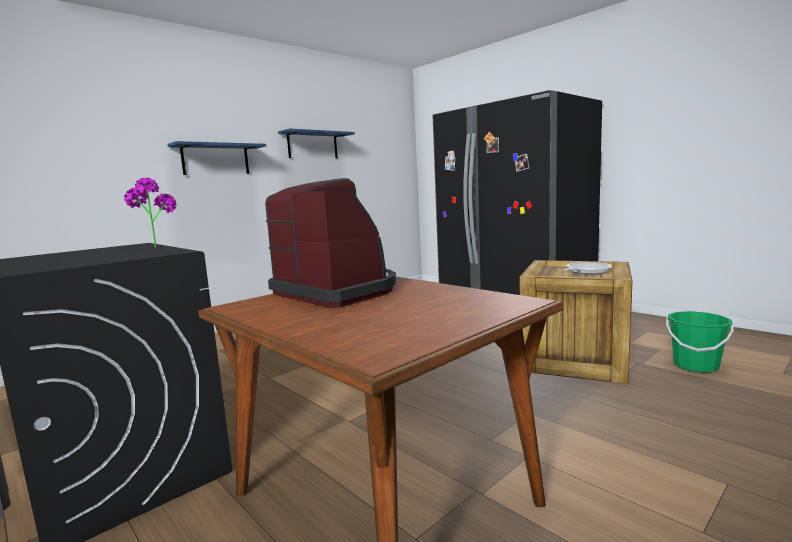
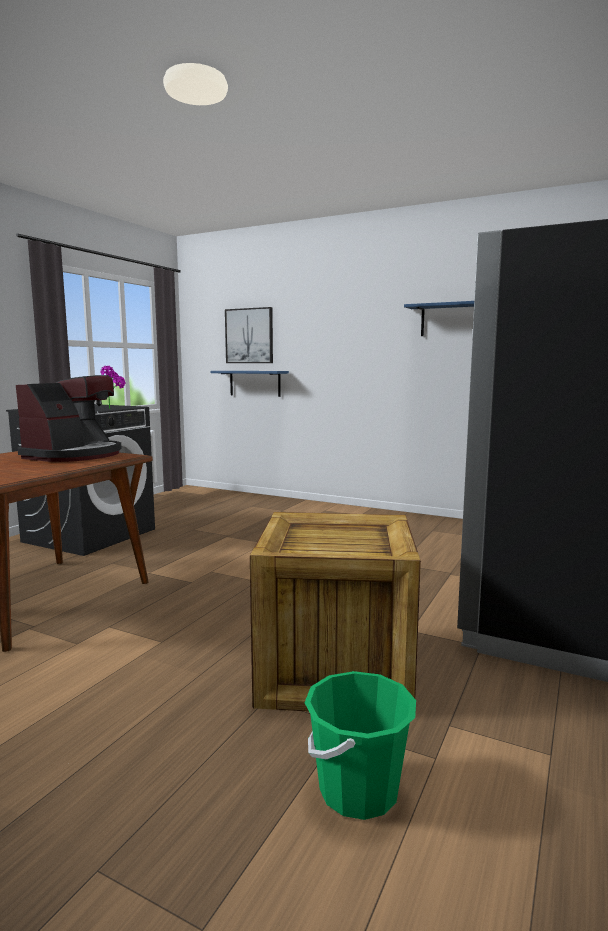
camera: 70 degrees right, 0 degrees up
blue shelf [167,141,266,175] -> blue shelf moved to [211,371,289,397]
frying pan [564,262,612,274] -> none
none -> picture [225,307,273,363]

